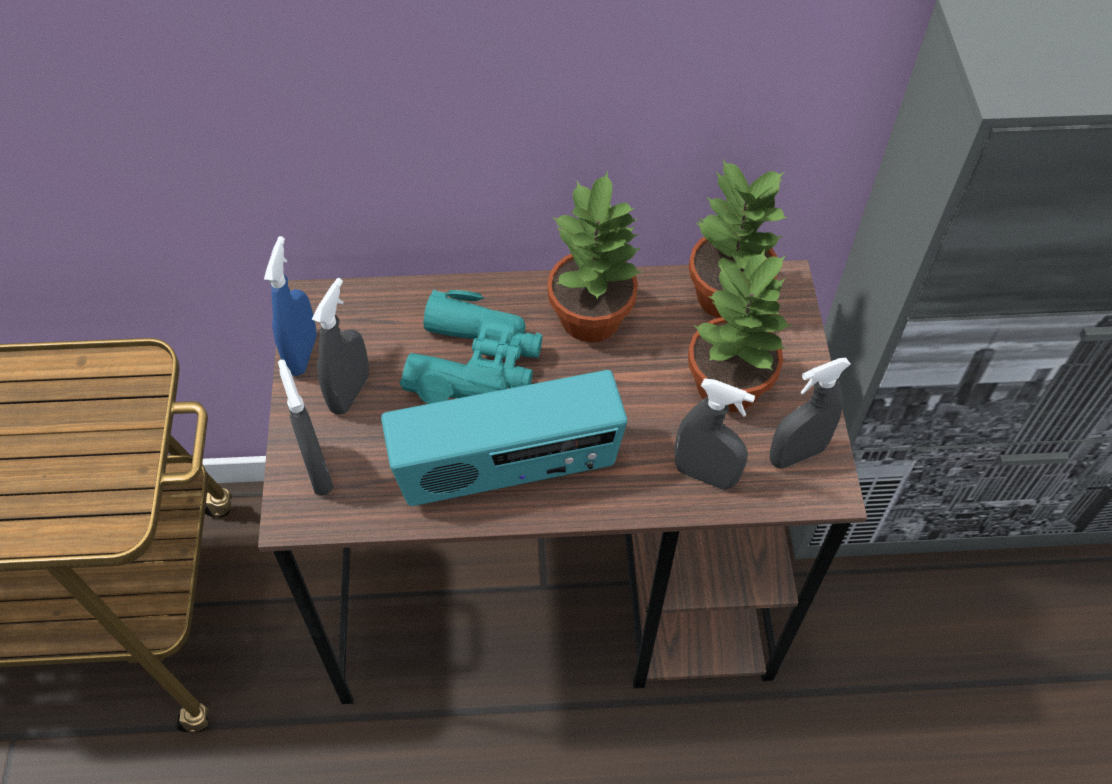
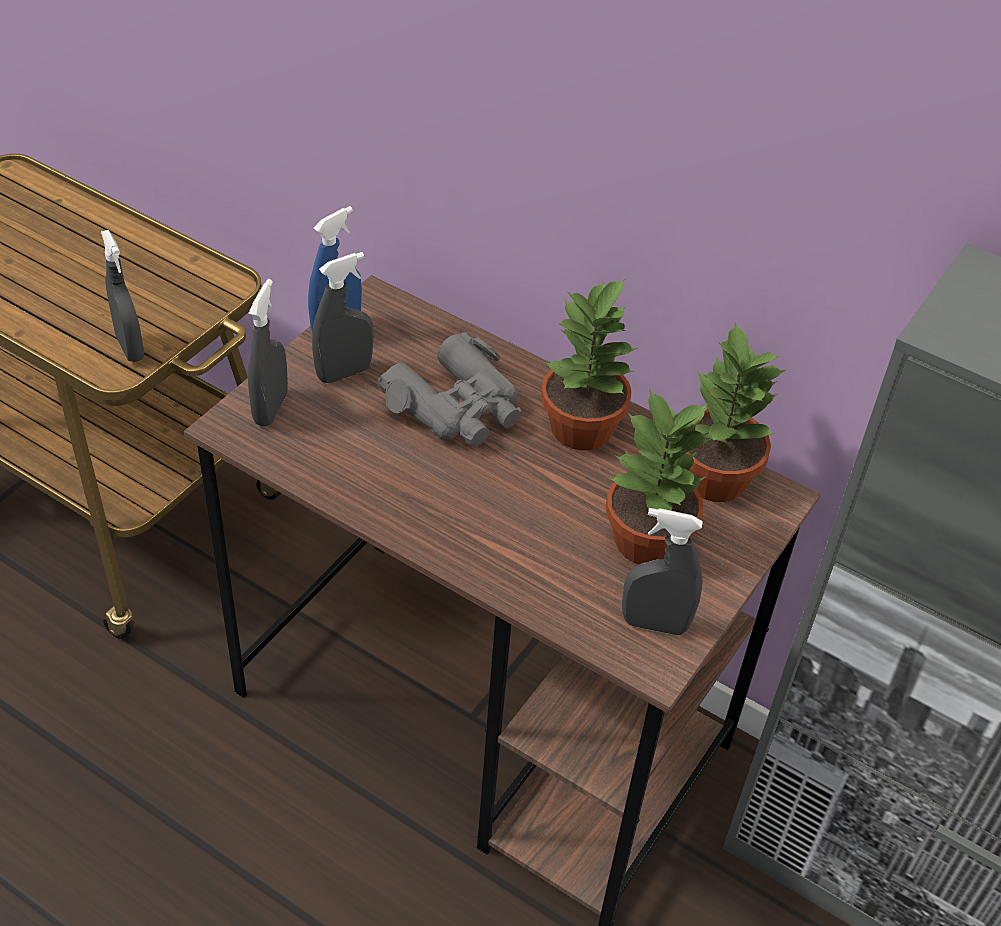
camera: 35 degrees right, 10 degrees down
radio [381,370,627,506] -> none
turquoise binoculars [400,290,542,404] -> grey binoculars [377,332,522,446]
grey spray bottle [675,379,755,490] -> grey spray bottle moved to [101,230,145,362]

